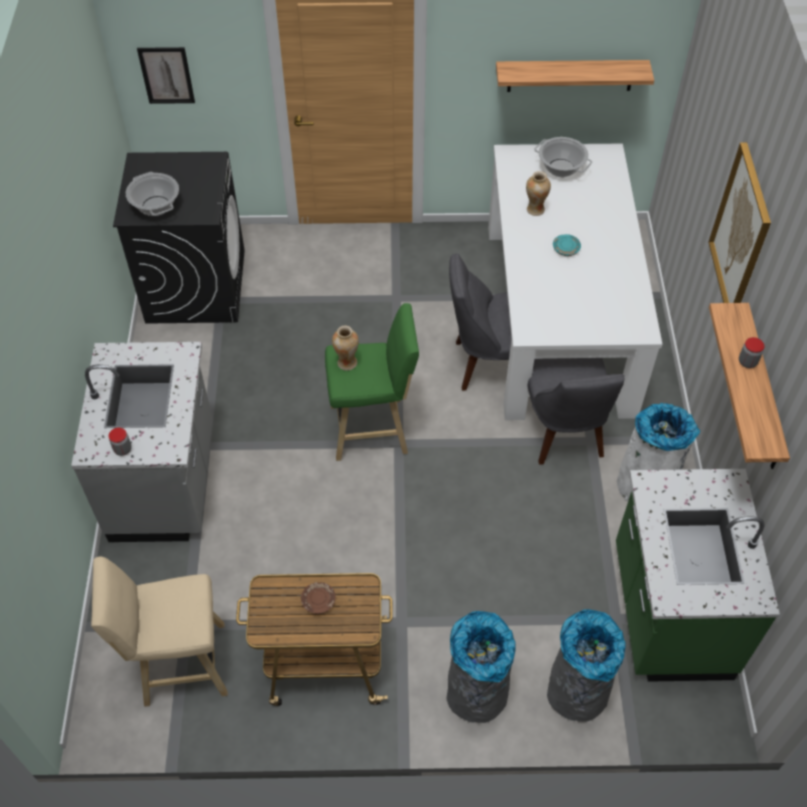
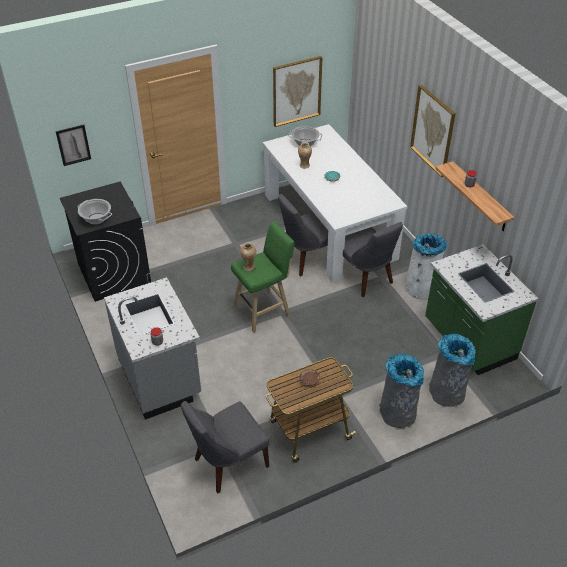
camera: 25 degrees left, 10 degrees down
beige stool [91,556,228,707] -> grey chair [181,401,269,493]
shelf [496,60,654,92] -> picture [273,56,322,127]

